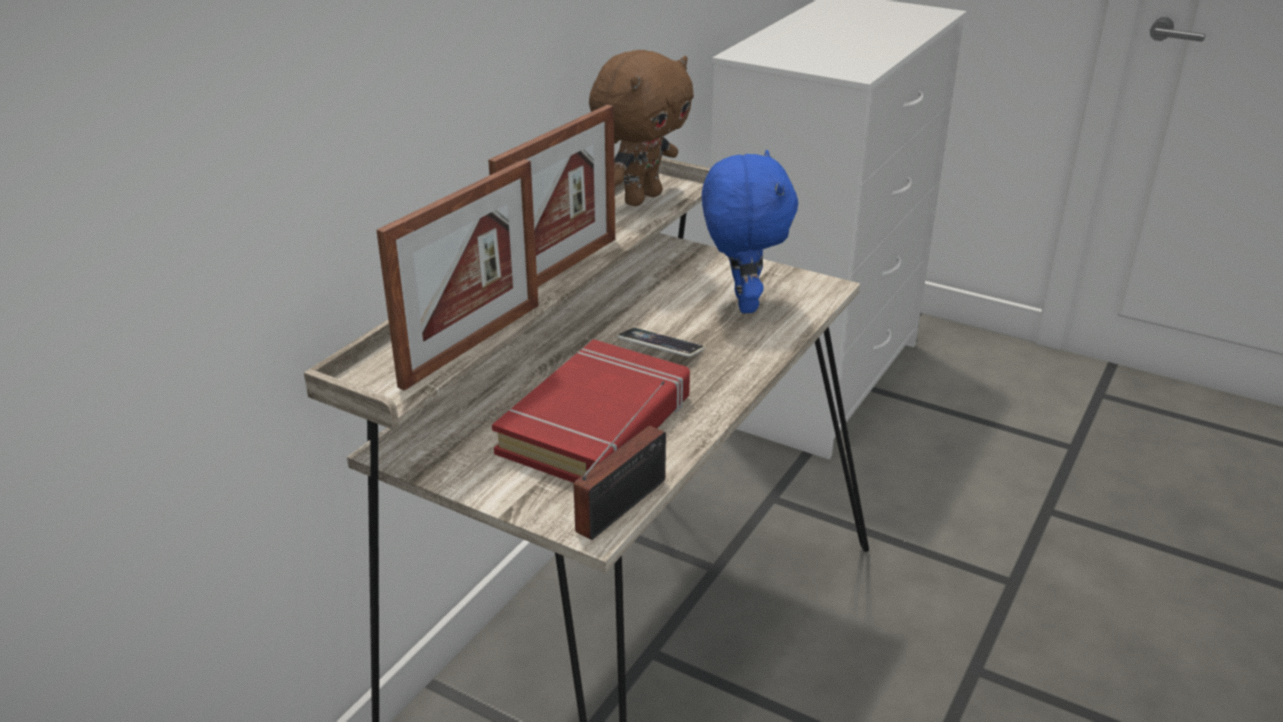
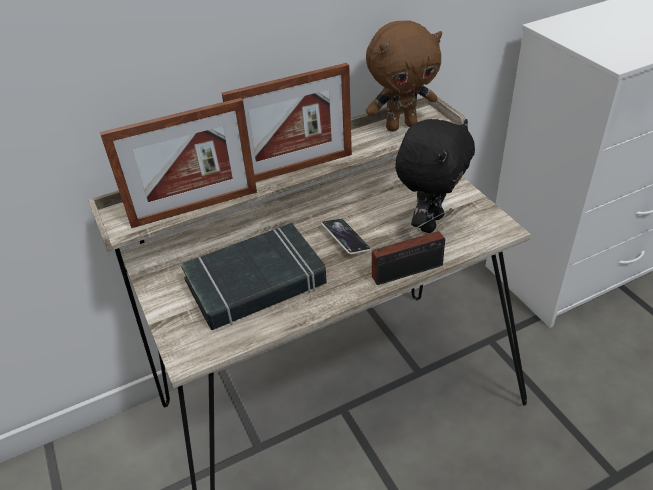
camera: 35 degrees right, 10 degrees up
red book [492,339,690,483] -> black book [181,223,327,330]
radio [573,381,666,540] -> radio moved to [372,208,452,285]
blue plush toy [702,150,798,313] -> black plush toy [395,119,475,233]

